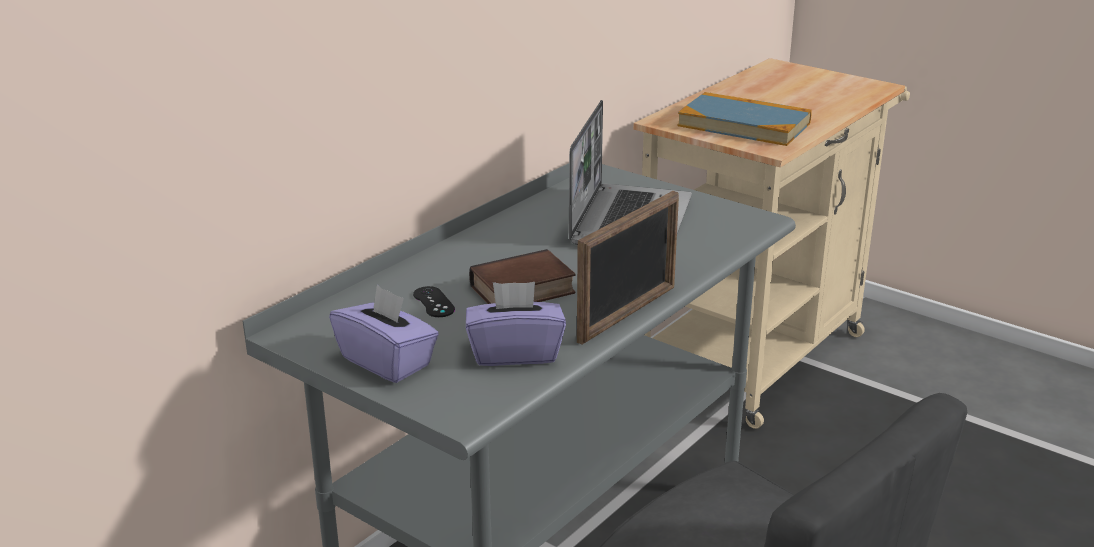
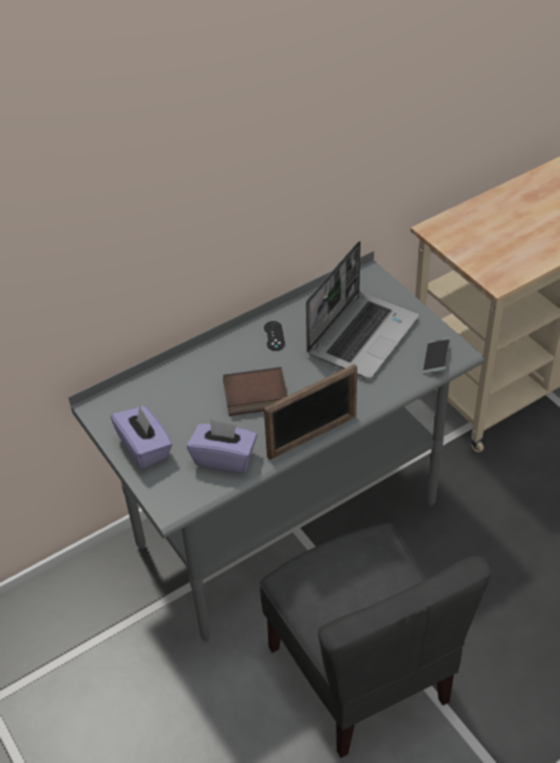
camera: 20 degrees right, 20 degrees up
black game controller [413,286,455,317] -> black game controller moved to [264,321,285,351]
book [677,92,812,146] -> none
none -> phone [423,337,450,374]

